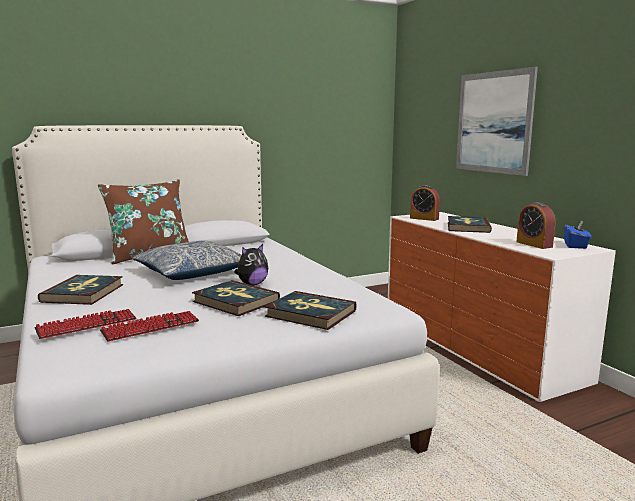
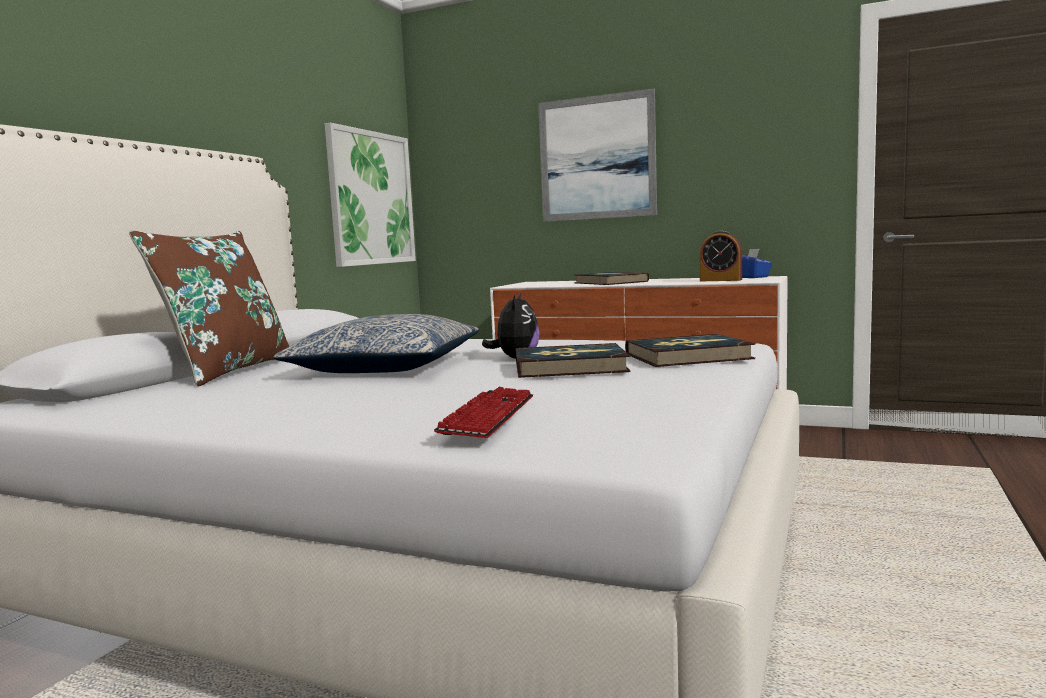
camera: 40 degrees left, 5 degrees down
book [38,275,123,305] -> none
keyboard [100,311,199,341] -> none
alarm clock [410,185,440,221] -> none
none -> picture [325,123,416,267]

